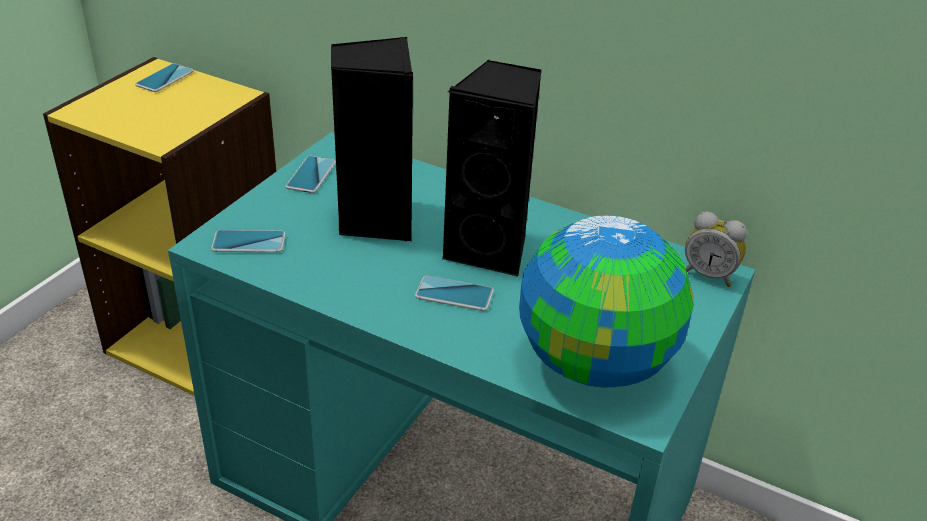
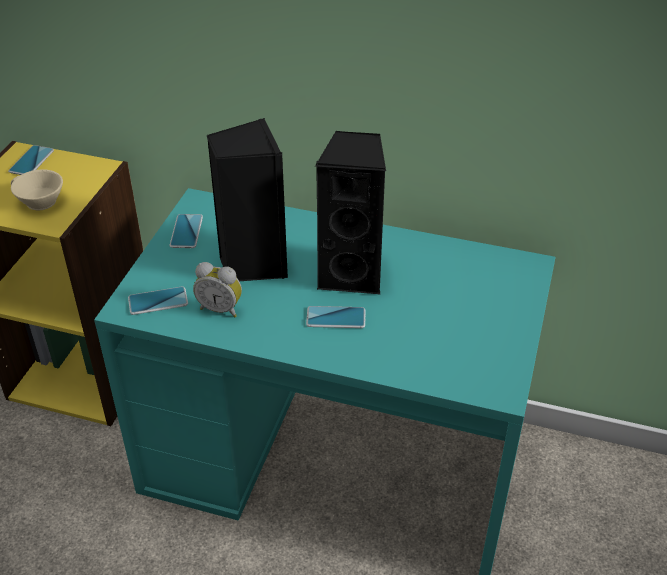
camera: 10 degrees left, 5 degrees up
globe [519,215,694,388] -> none
alarm clock [685,212,747,287] -> alarm clock moved to [193,262,242,318]
none -> beige cup [11,169,63,210]

